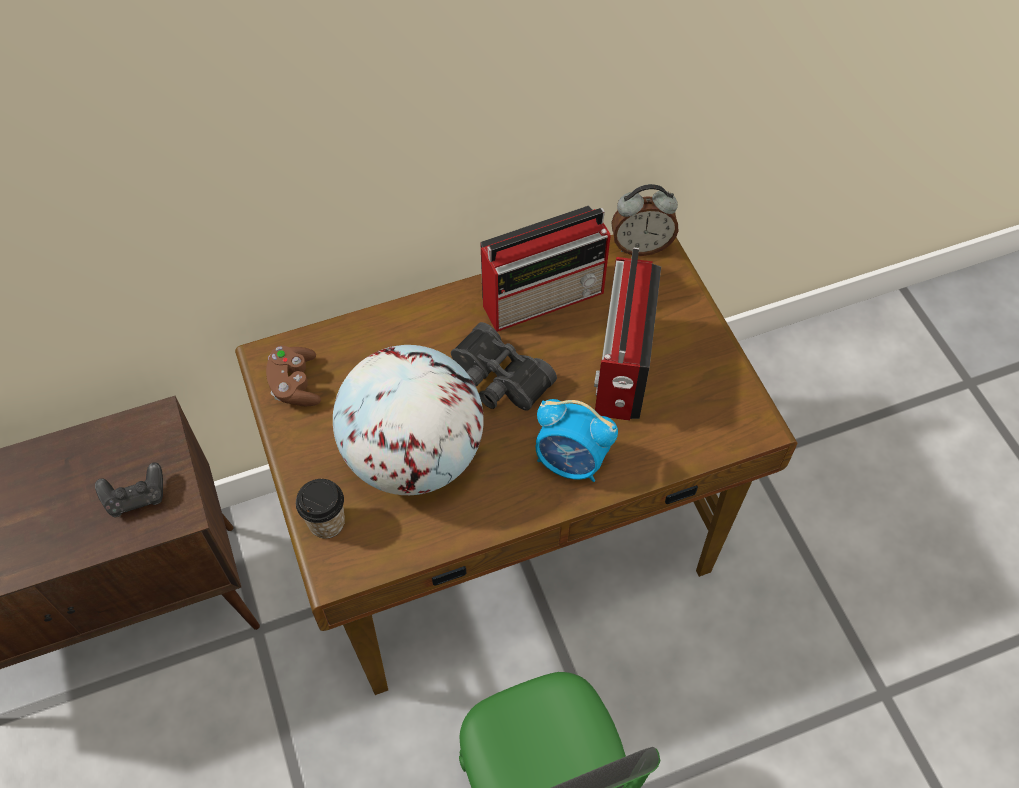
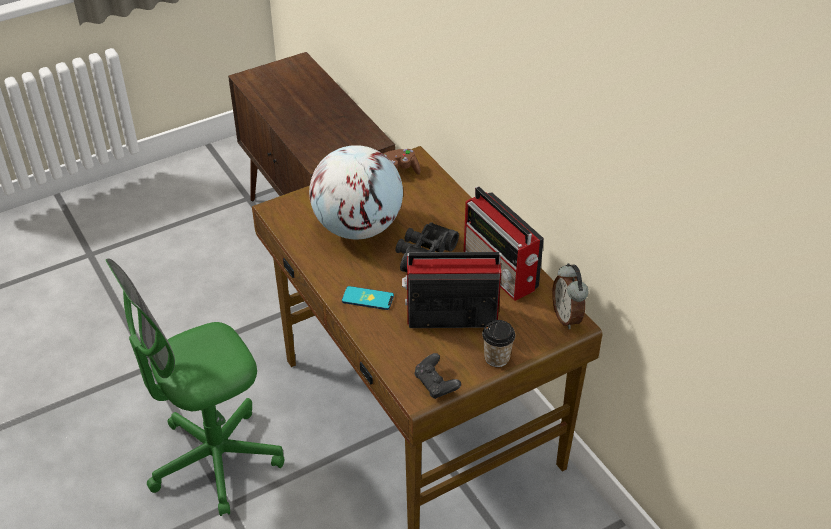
camera: 80 degrees right, 15 degrees down
black game controller [95,462,163,517] -> black game controller moved to [414,353,461,399]
cup [296,479,345,539] -> cup moved to [482,320,515,367]
alarm clock [536,399,618,482] -> phone [342,286,394,310]

